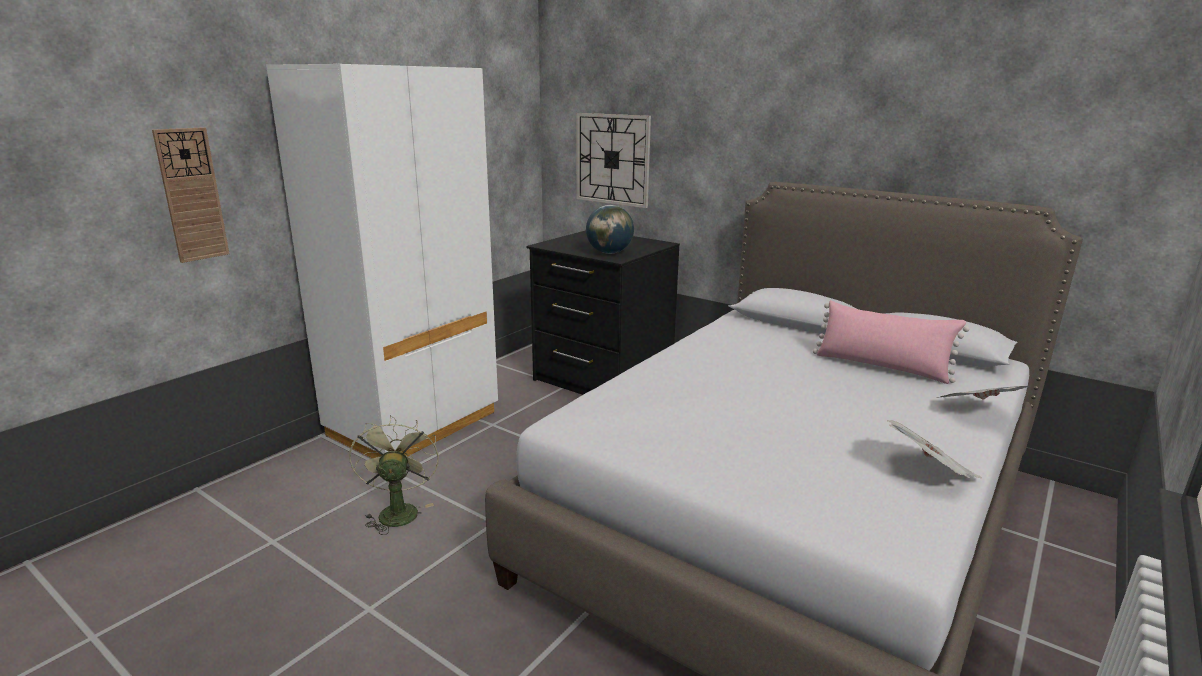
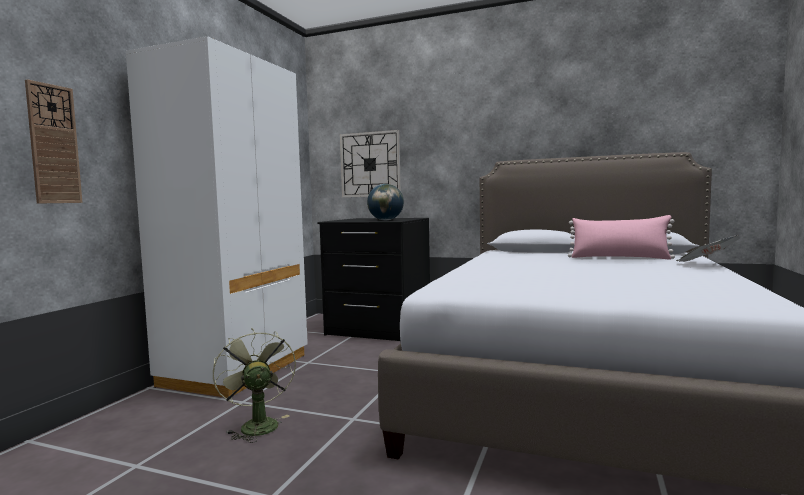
camera: 15 degrees left, 15 degrees down
newspaper [887,420,982,479] -> none

